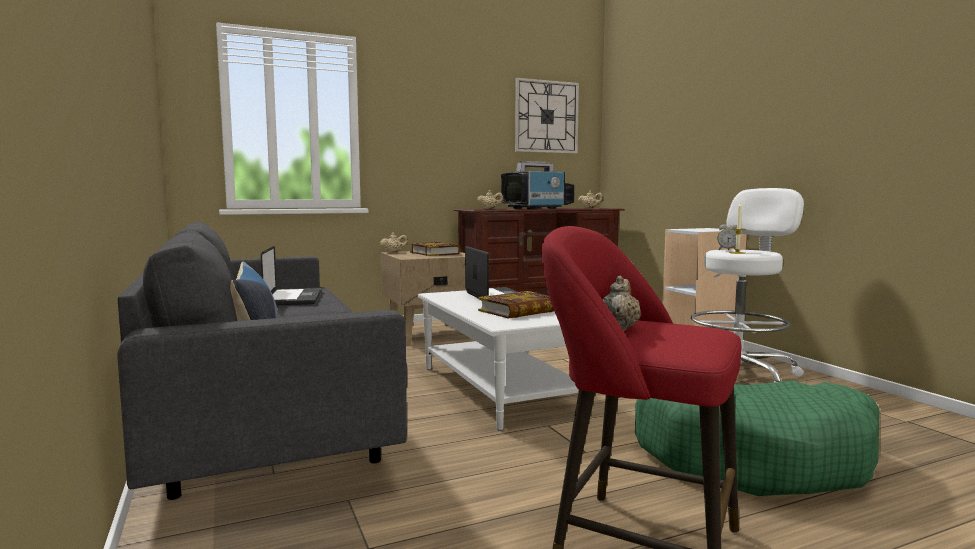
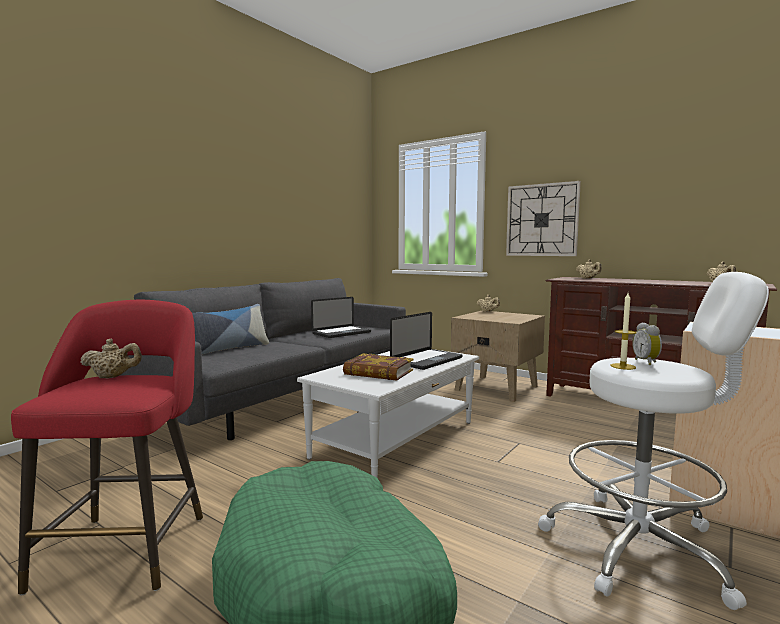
camera: 60 degrees right, 0 degrees up
book [410,242,461,256] -> none
television [501,161,574,209] -> none
wall clock [515,78,579,154] -> wall clock moved to [506,181,581,256]

